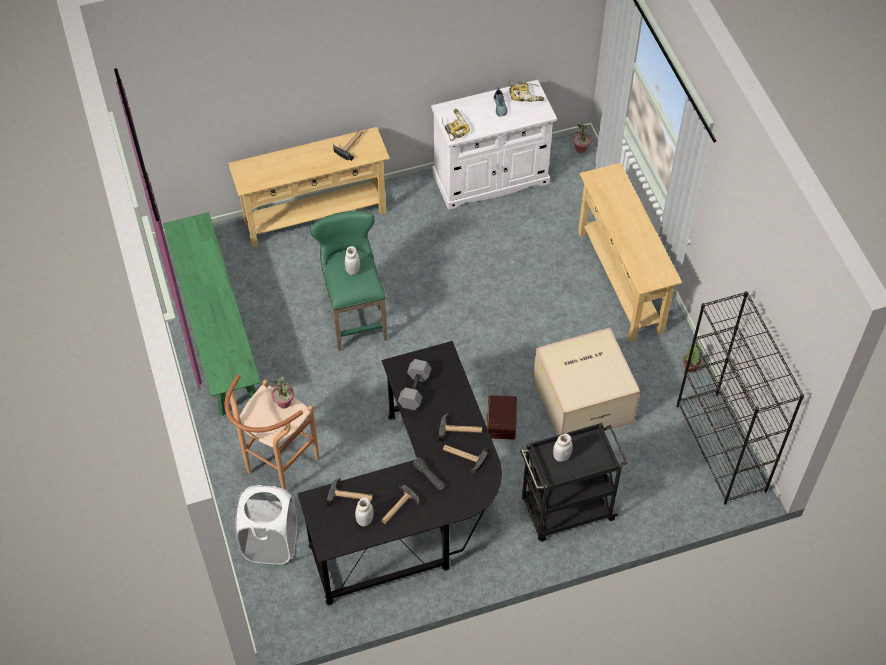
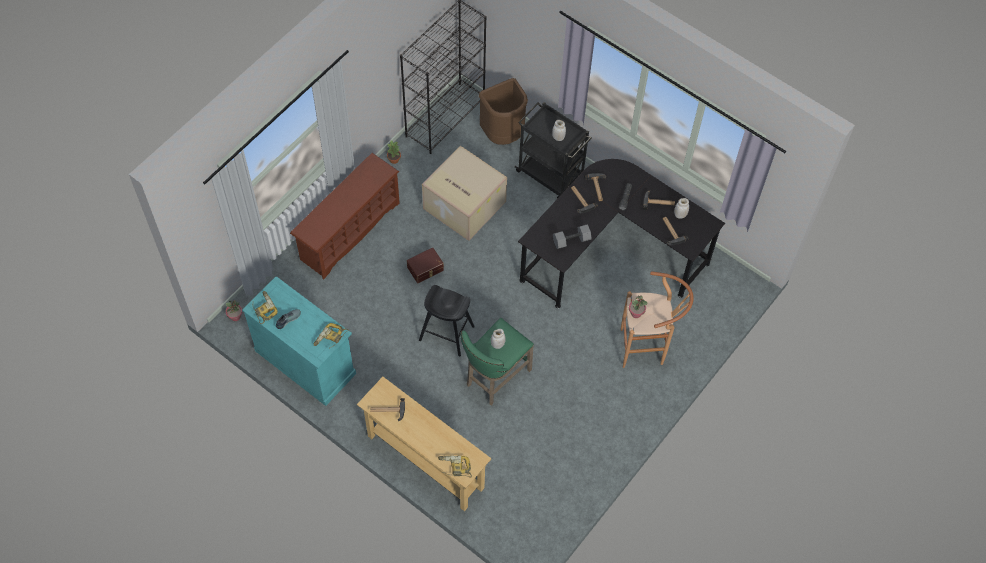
camera: 125 degrees left, 5 degrees up
green bench [163,212,261,416] -> none
white laundry basket [235,485,297,564] -> none
white cabinet [431,80,557,210] -> turquoise cabinet [242,276,356,406]
brown storage box [485,395,517,440] -> brown storage box moved to [407,247,444,283]
beige console table [578,162,682,342] -> brown shoe rack [290,153,400,280]
none -> black stool [419,285,475,356]
none -> power drill [438,455,472,478]
none -> brown trash can [479,78,528,145]

